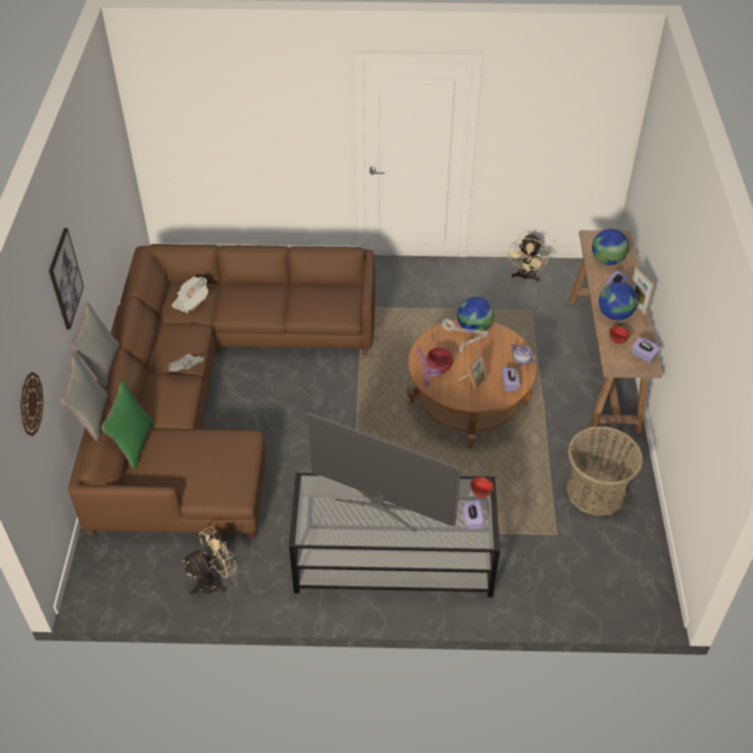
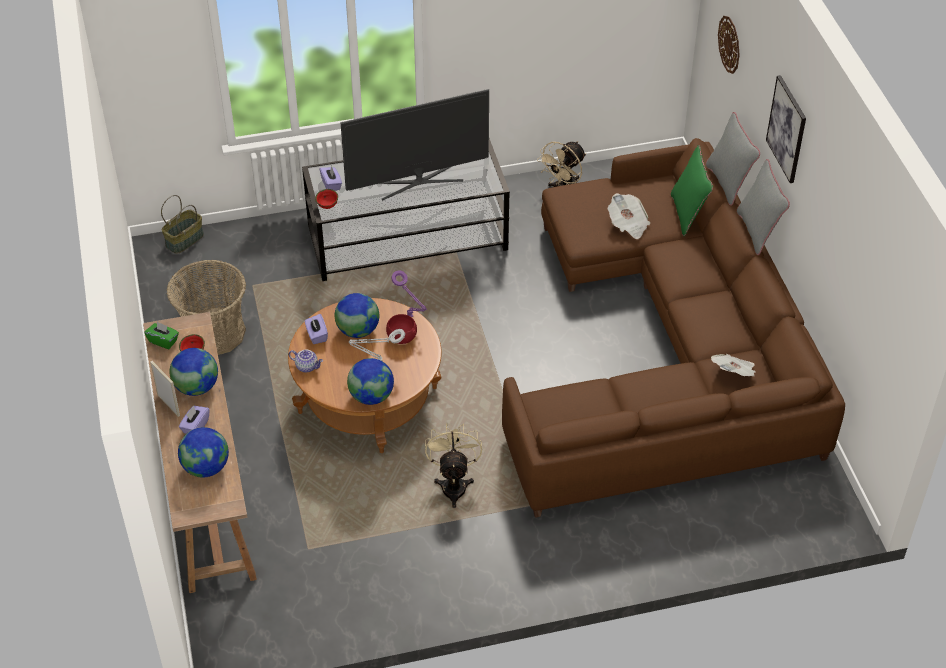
camera: 165 degrees right, 0 degrees up
newspaper [168,354,204,371] -> newspaper moved to [608,193,650,239]
television [307,412,461,532] -> television turned 150 degrees clockwise [341,89,489,200]
picture frame [459,352,489,393] -> globe [335,293,379,338]
beige fan [507,234,549,282] -> beige fan moved to [425,423,482,508]
purple tissue box [631,337,661,363] -> green tissue box [144,322,179,349]
none -> basket [161,195,204,254]

